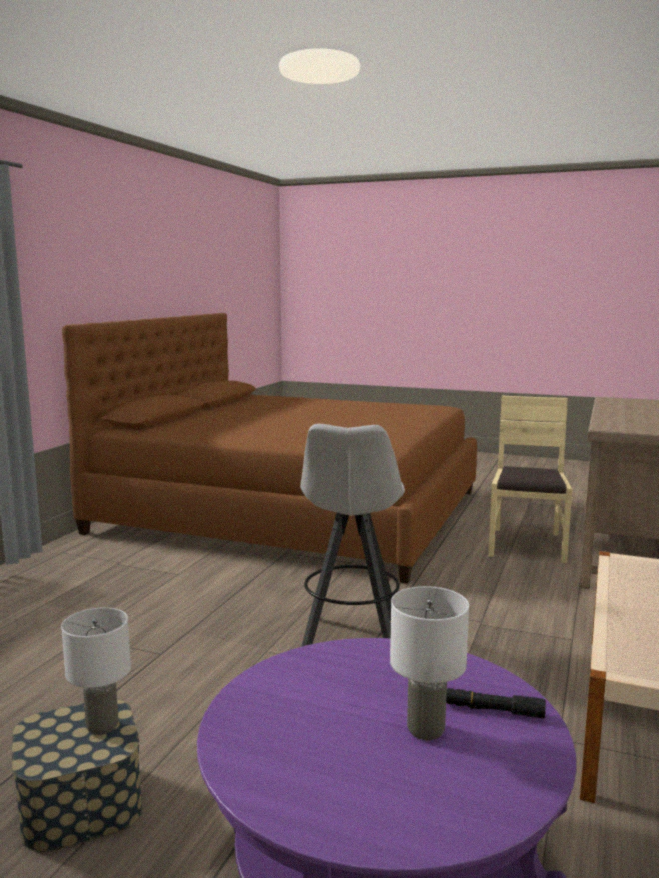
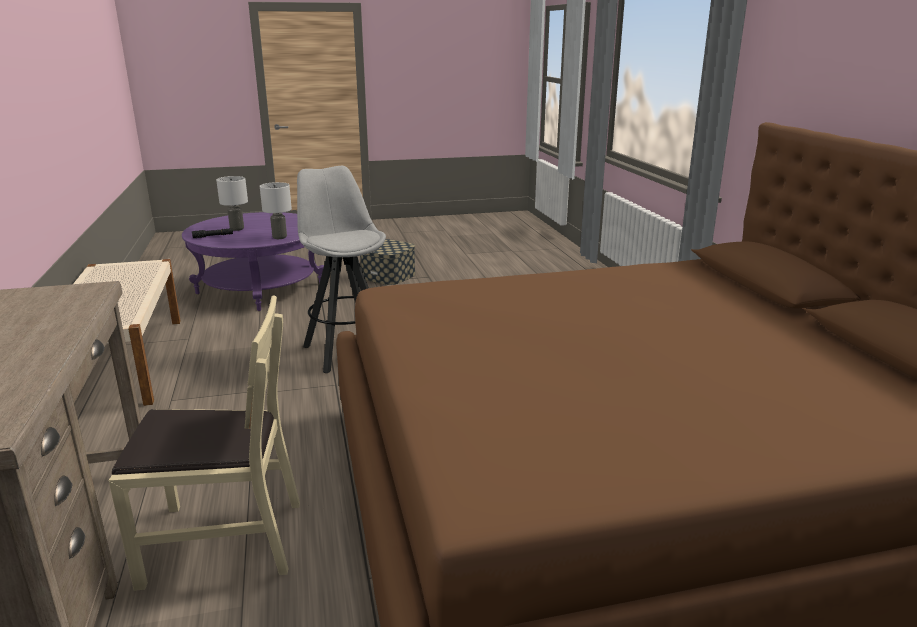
camera: 145 degrees right, 10 degrees up
white table lamp [61,607,131,735] -> white table lamp moved to [260,182,292,239]
beige chair [488,396,572,563] -> beige chair turned 75 degrees counterclockwise [109,296,300,591]

